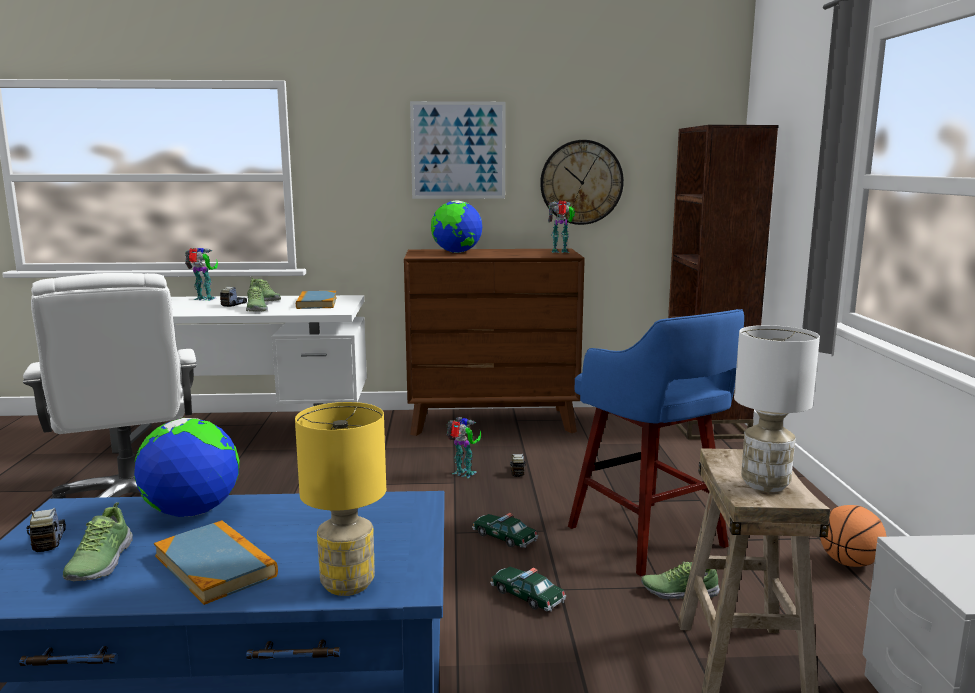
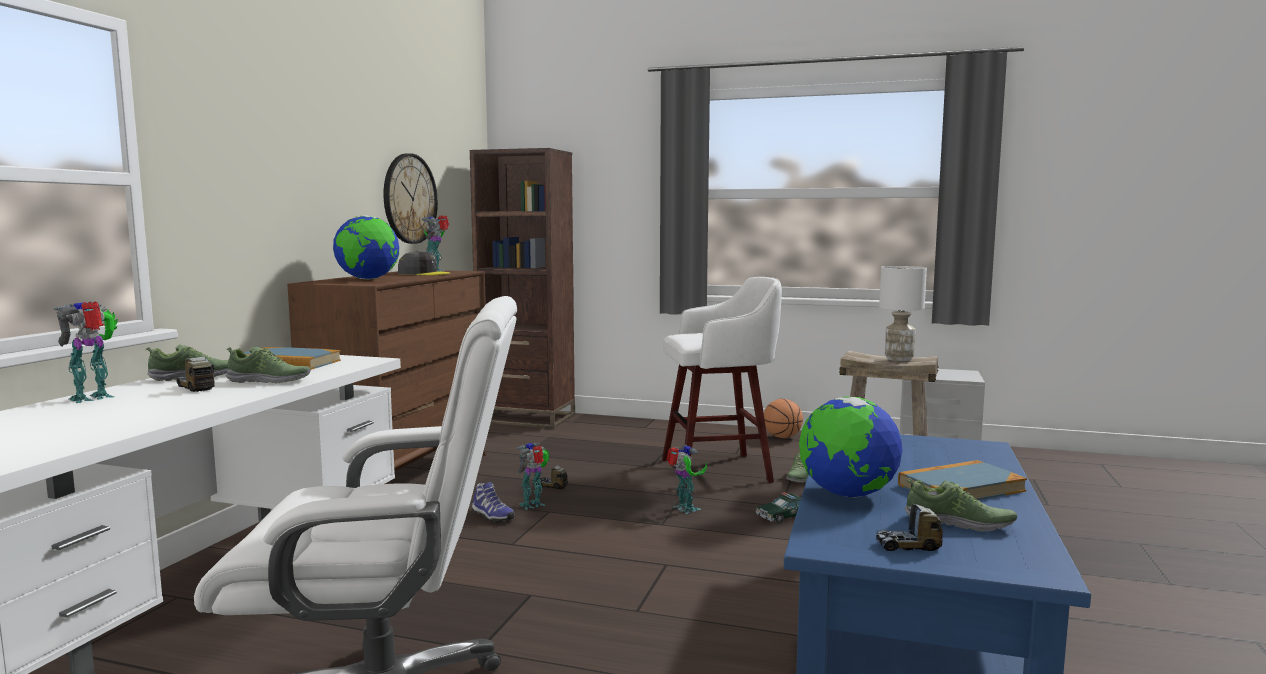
camera: 70 degrees left, 5 degrees down
yellow table lamp [295,402,386,596] -> none
picture [410,101,506,199] -> none
toy car [472,513,538,548] -> toy robot [667,444,707,514]
blue stool [568,309,744,576] -> white stool [662,277,782,488]
none -> grey cap [398,251,450,276]
none -> shoe [472,482,515,523]

